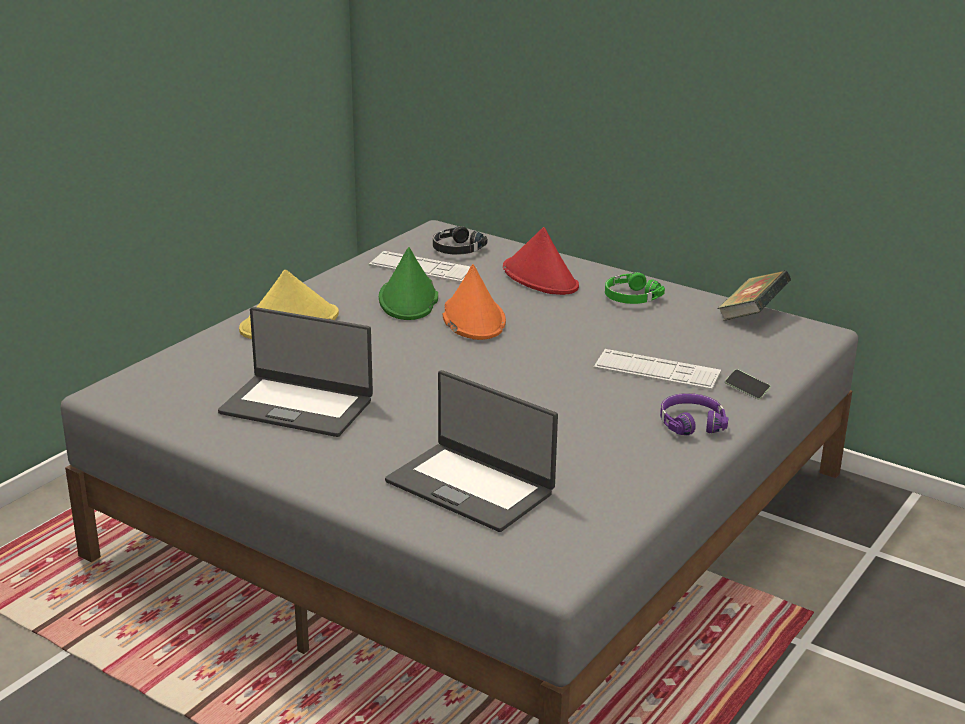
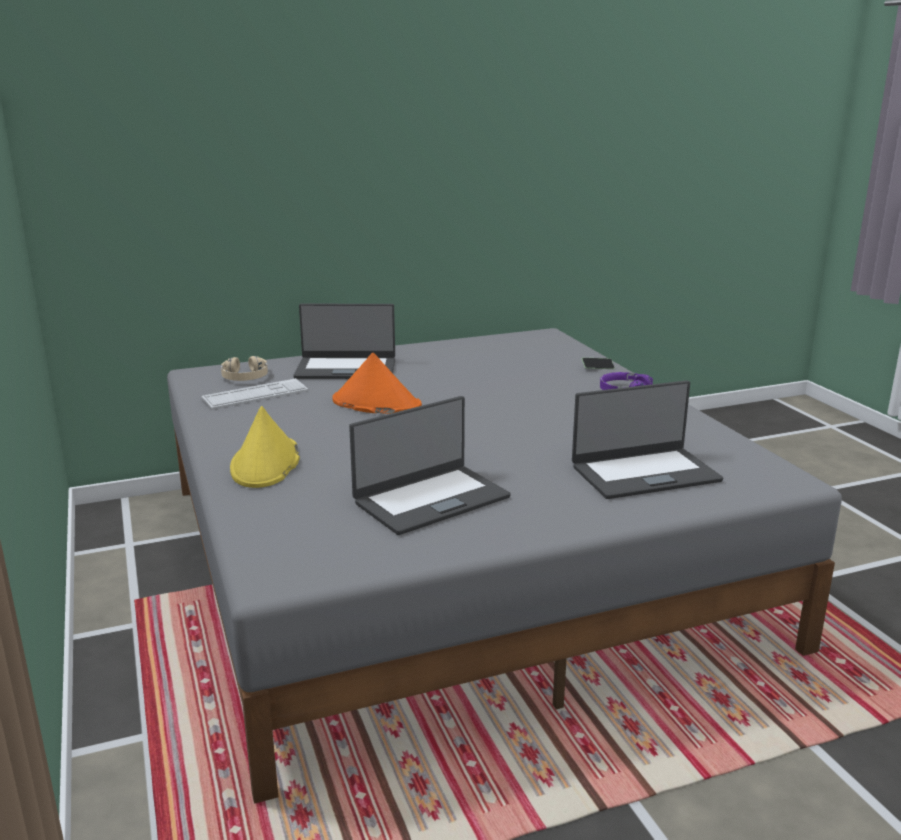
camera: 55 degrees left, 5 degrees down
green hat [379,247,438,320] -> none
black headphones [433,226,488,255] -> beige headphones [221,356,268,381]
red hat [503,227,579,295] -> laptop [293,304,395,379]
keyboard [594,349,721,391] -> none
green headphones [605,272,665,304] -> none
book [717,270,791,321] -> none

